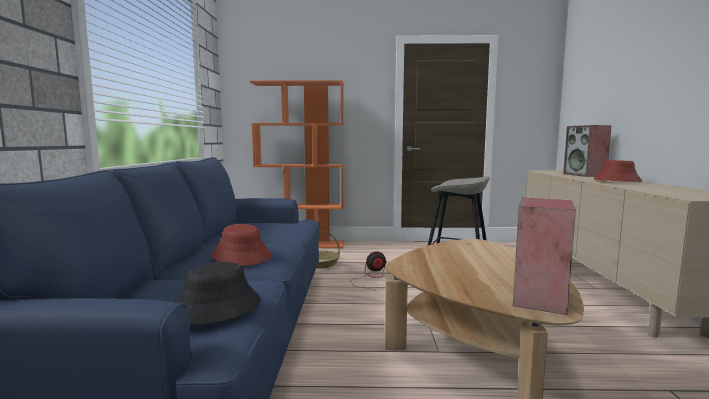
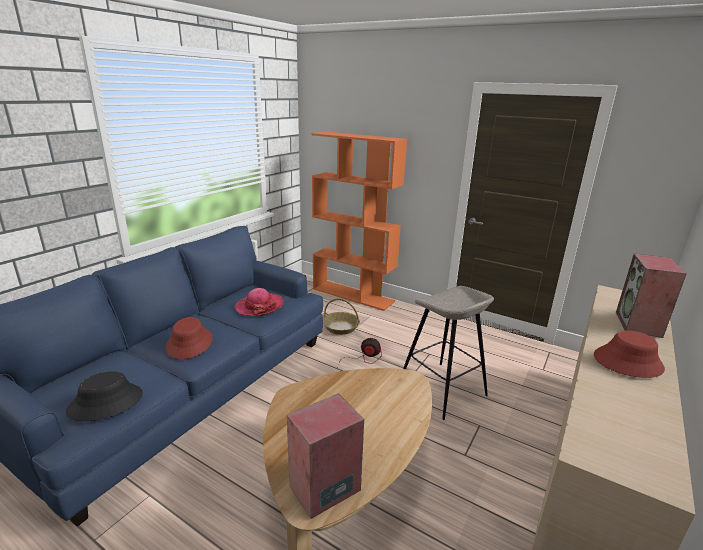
camera: 30 degrees right, 15 degrees up
none -> hat [234,288,284,316]

